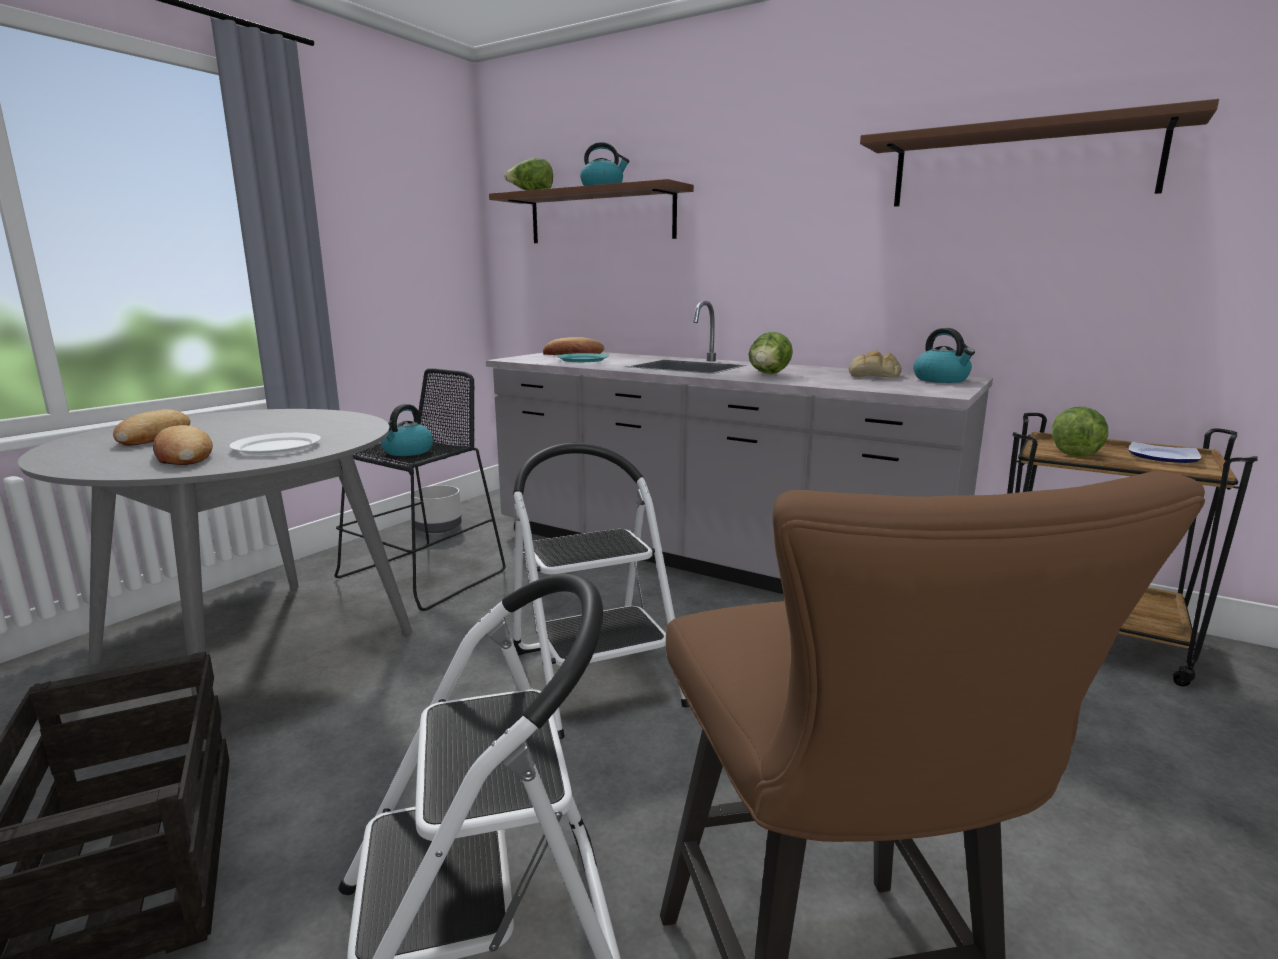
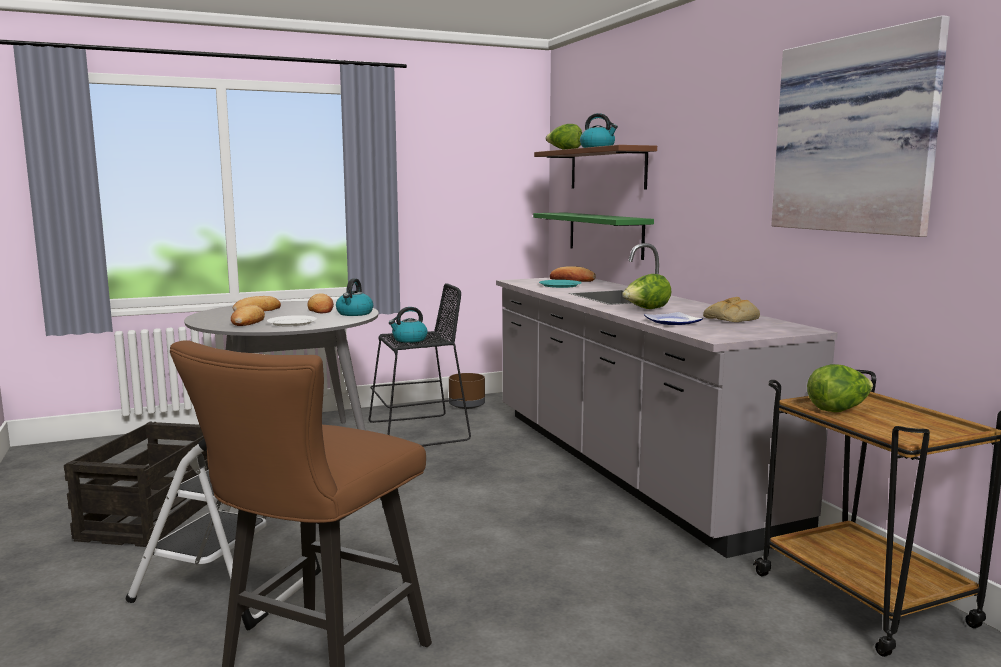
camera: 35 degrees right, 5 degrees down
grey planter [414,485,462,533] -> brown planter [449,373,485,409]
step ladder [513,443,690,739] -> none
brown shelf [860,99,1219,207] -> picture [771,15,950,237]
kettle [913,328,975,383] -> kettle moved to [336,278,373,316]
plate [1128,442,1201,463] -> plate moved to [644,312,703,325]
none -> bread [307,293,334,313]
none -> green shelf [533,213,654,260]

